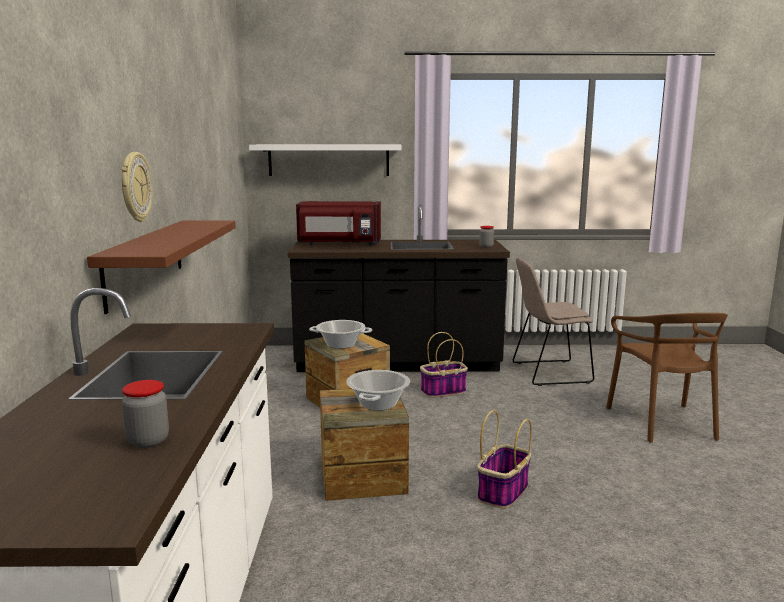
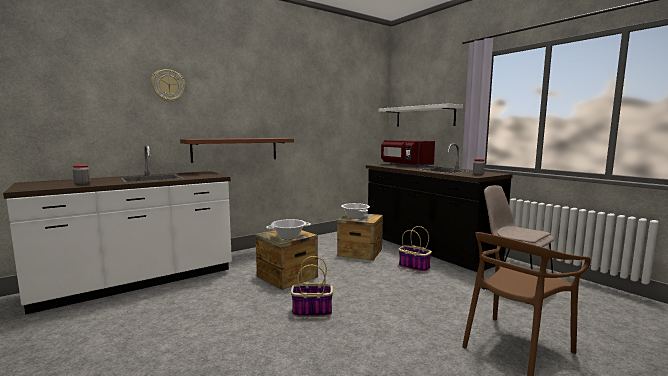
camera: 55 degrees right, 5 degrees down
wall clock [121,152,153,222] -> wall clock moved to [151,69,185,102]

